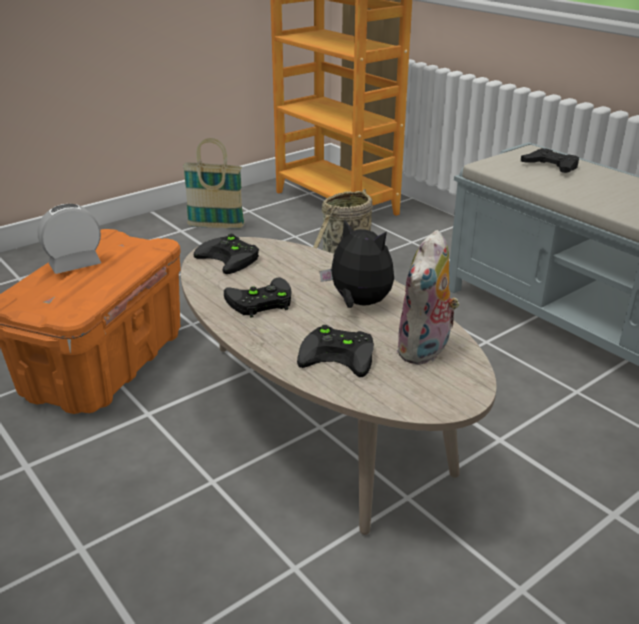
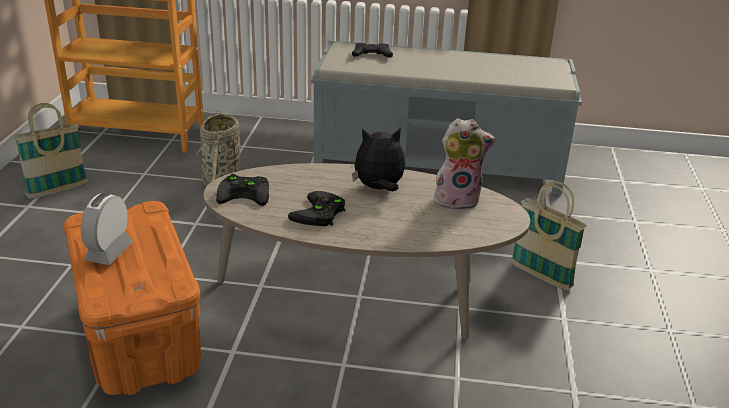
camera: 45 degrees left, 0 degrees up
black game controller [297,325,374,377] -> none
plush toy [396,230,460,365] -> plush toy turned 75 degrees counterclockwise [433,118,496,210]
none -> basket [511,181,587,290]

